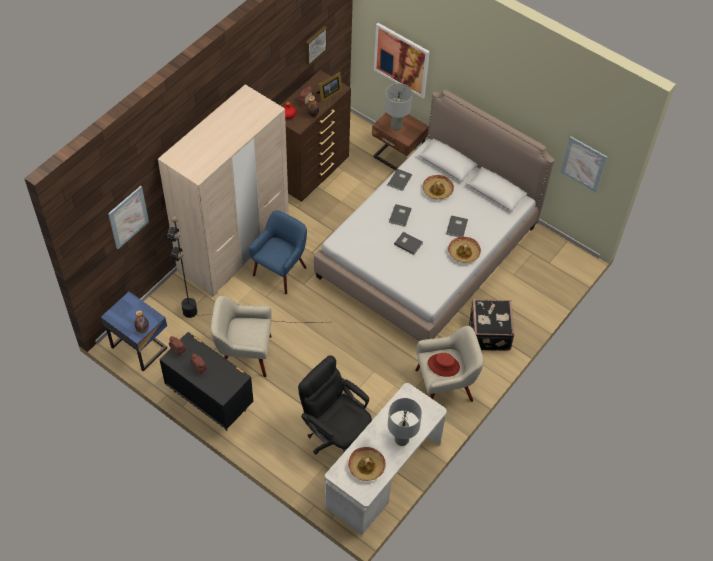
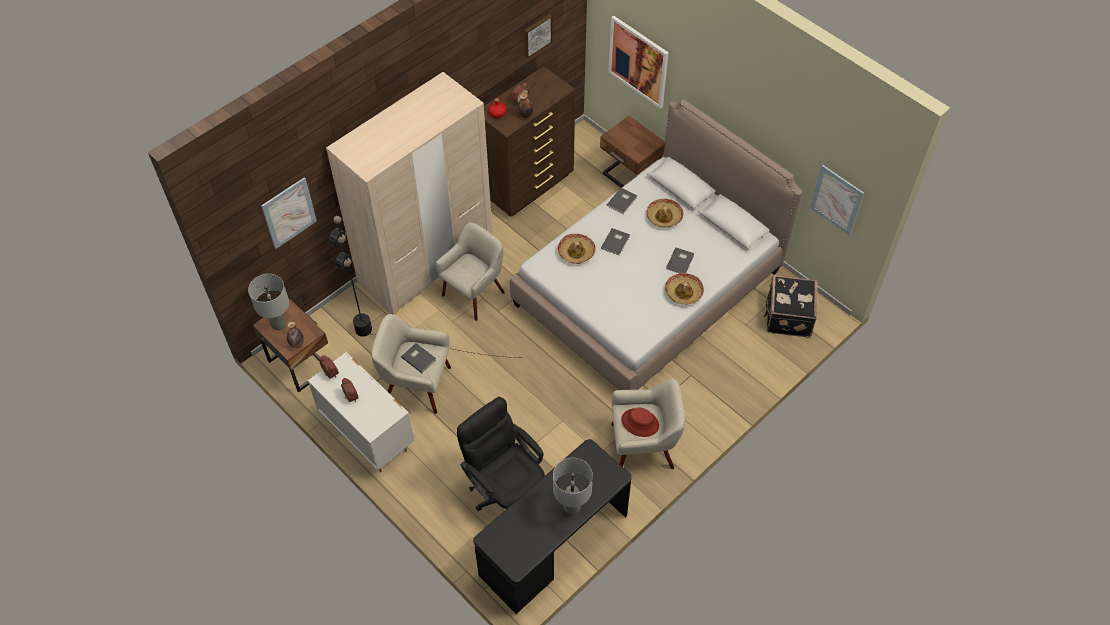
camera: 10 degrees right, 0 degrees up
blue nightstand [101,292,167,371] -> brown nightstand [253,299,328,392]
black dresser [159,332,253,431] -> white dresser [308,352,415,472]
blue armchair [249,210,307,294] -> beige armchair [436,222,505,321]
picture frame [316,72,342,102] -> none
white desk [325,383,447,535] -> black desk [473,439,632,614]
hat [348,447,386,481] -> hat moved to [558,234,596,264]
grey table lamp [385,83,413,131] -> grey table lamp moved to [248,274,289,330]
grey book [394,232,423,255] -> grey book moved to [401,343,436,373]
black suitcase [469,299,514,351] -> black suitcase moved to [764,275,818,337]

